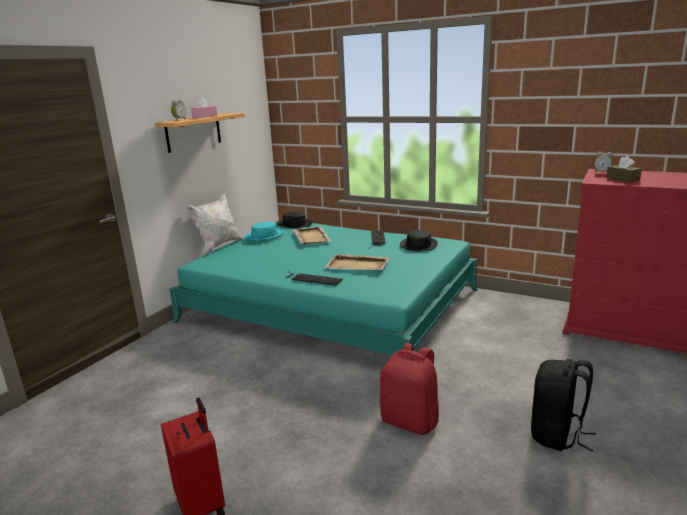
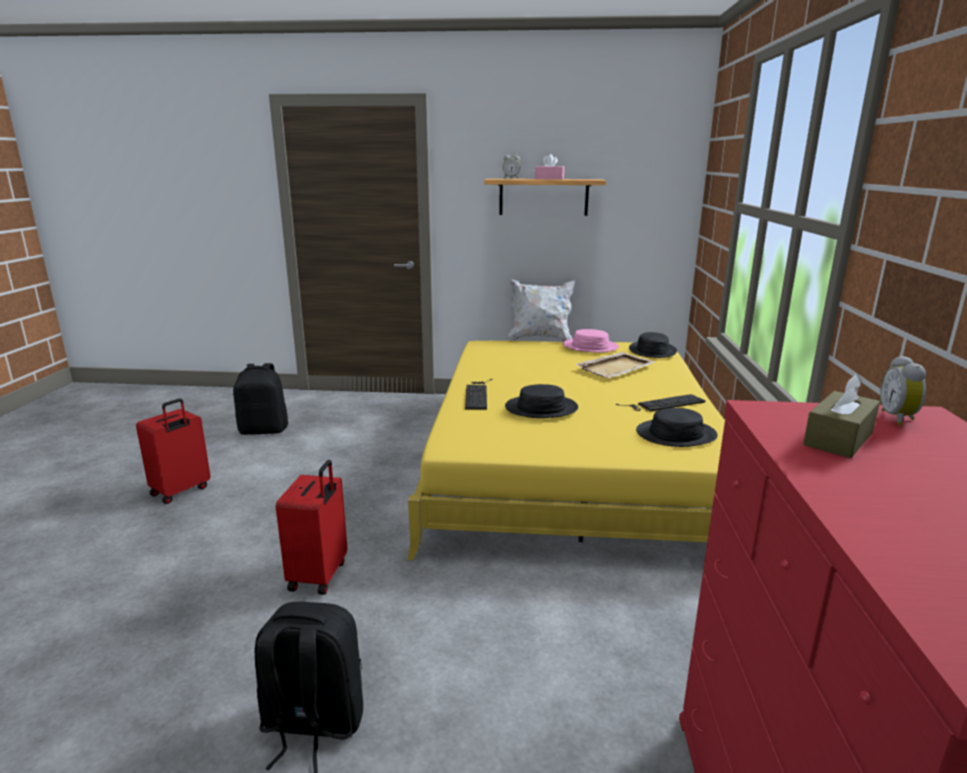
camera: 65 degrees right, 0 degrees up
turquoise bed [170,221,478,355] -> yellow bed [407,341,725,561]
turquoise hat [244,222,284,241] -> pink hat [563,329,619,353]
beige tray [324,254,390,270] -> black hat [505,384,578,418]
red backpack [379,343,439,435] -> red suitcase [276,460,347,595]
none -> black backpack [233,363,288,435]

